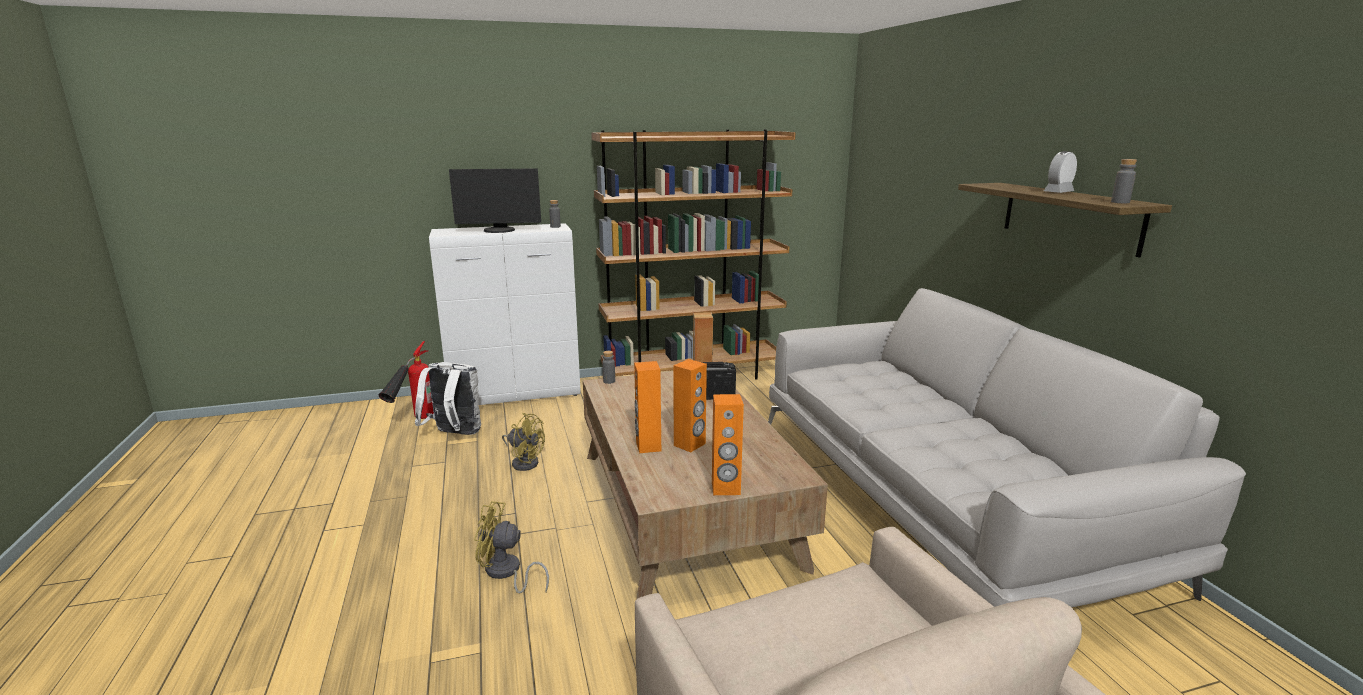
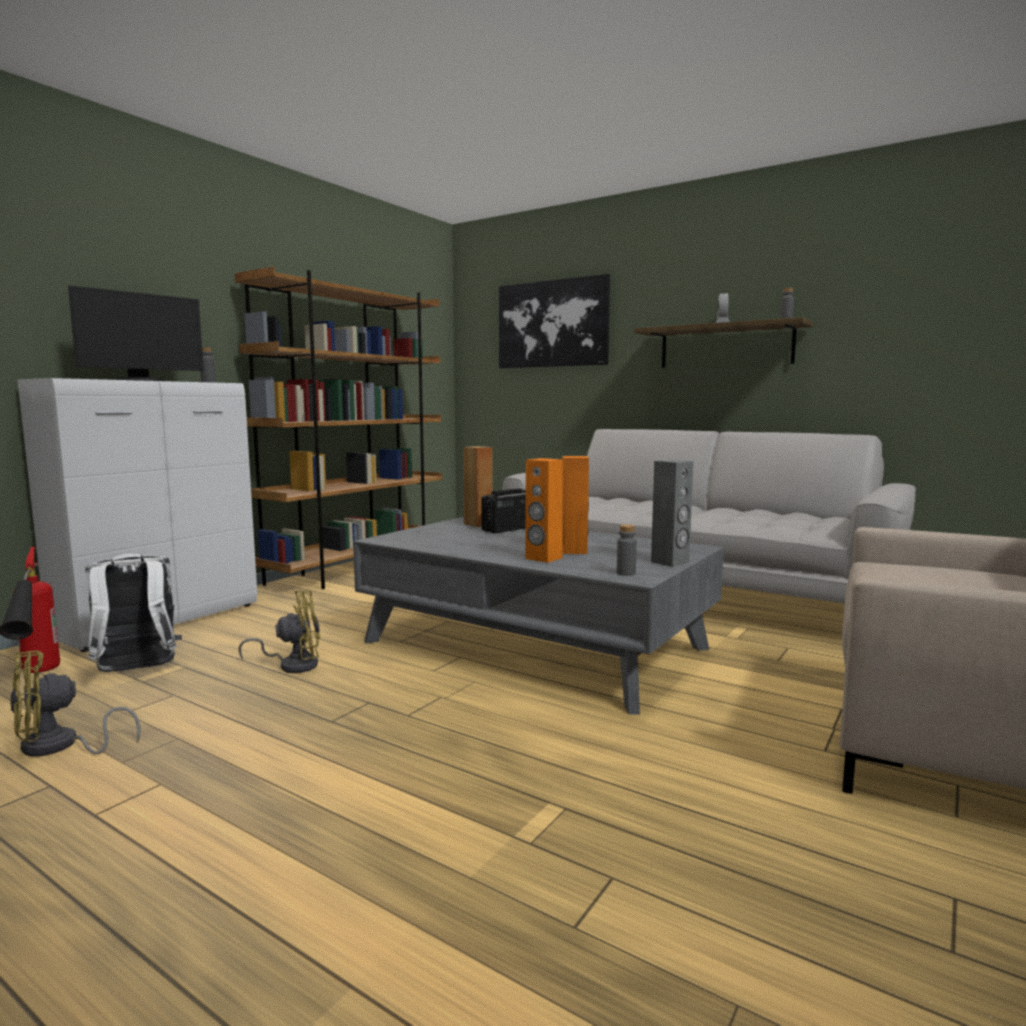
camera: 40 degrees left, 10 degrees down
yellow fan [474,501,549,593] -> yellow fan moved to [10,651,141,757]
brown coffee table [583,371,828,599] -> grey coffee table [353,517,724,715]
grey bottle [602,351,615,384] -> grey bottle moved to [617,524,637,576]
orange speaker [712,394,744,495] -> grey speaker [651,460,694,567]
none -> picture [499,274,610,368]

